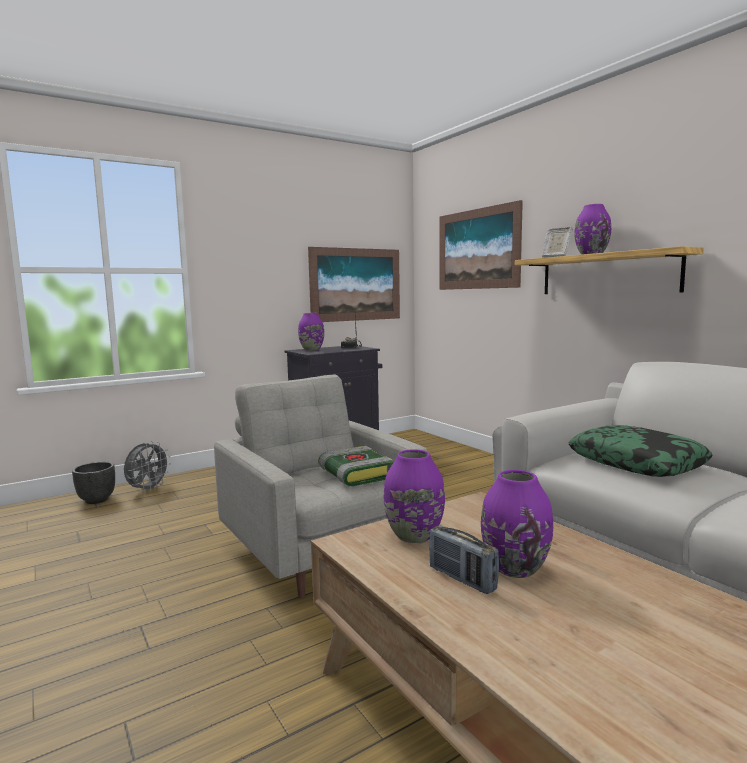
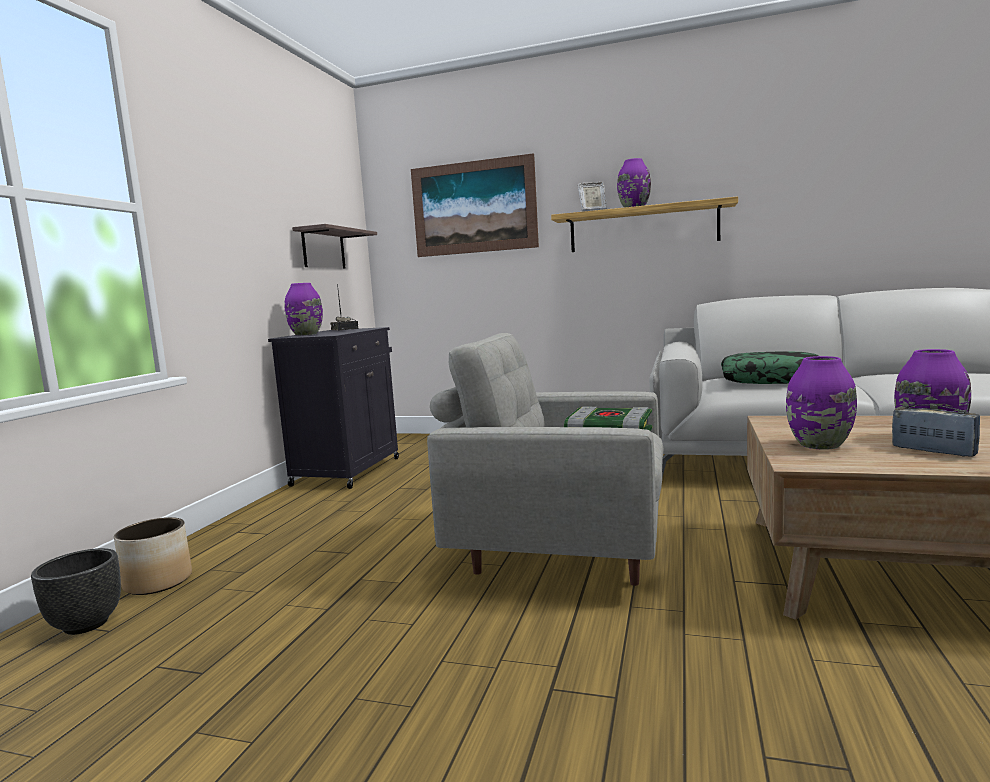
camera: 40 degrees left, 0 degrees up
grey fan [124,441,171,492] -> planter [114,517,192,595]
picture [308,247,400,322] -> shelf [292,224,377,269]
radio [429,525,499,594] -> radio turned 135 degrees counterclockwise [892,404,980,457]

